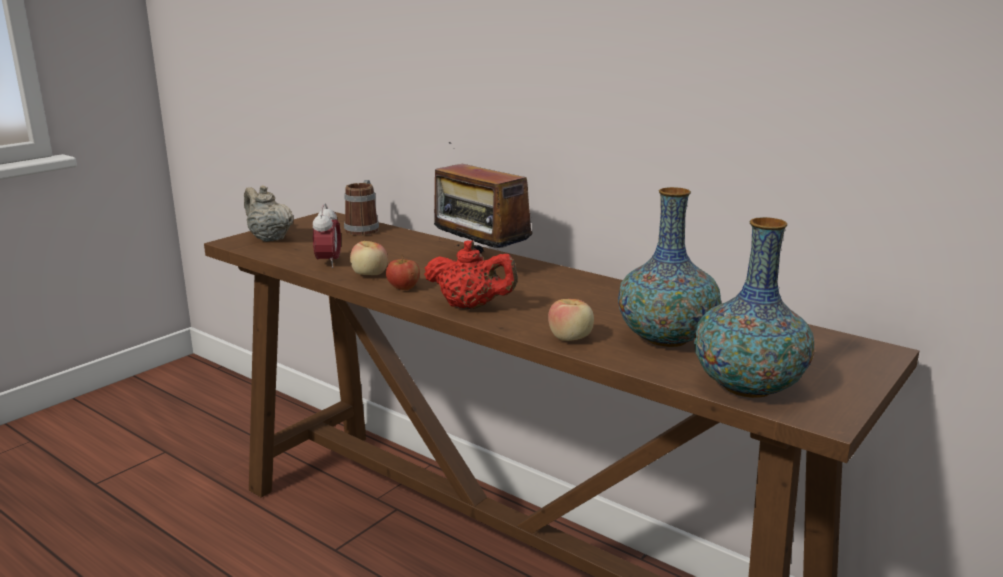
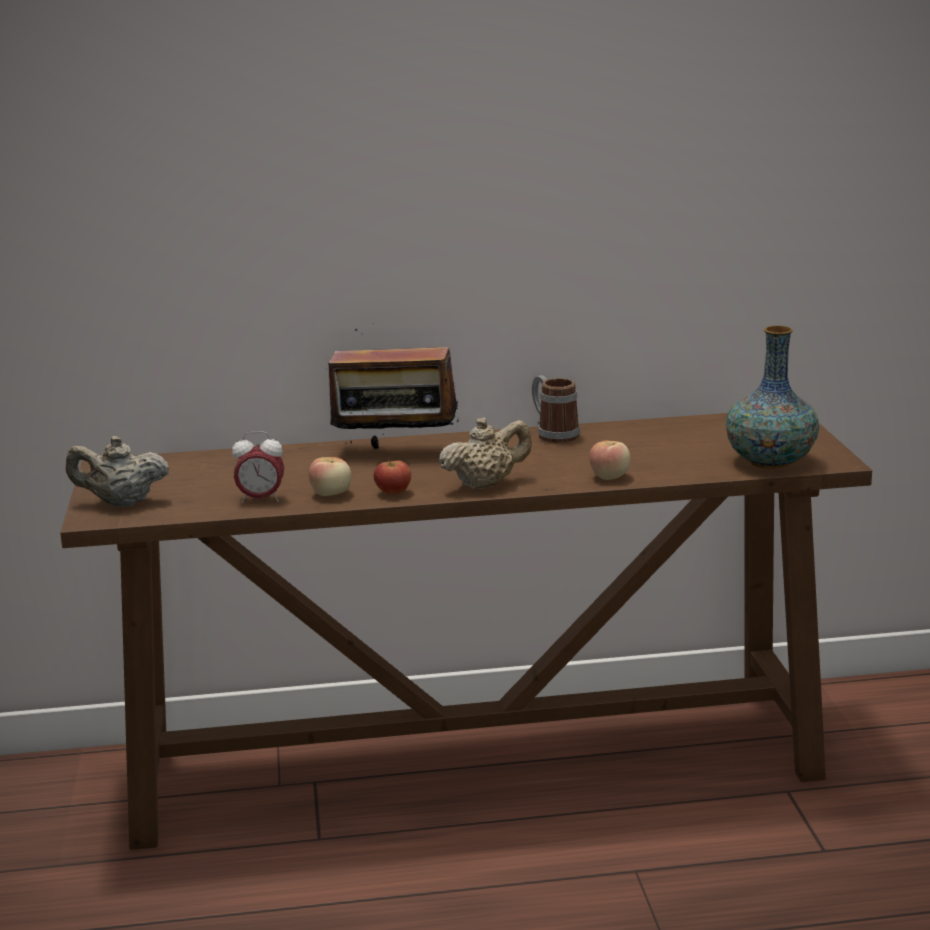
camera: 45 degrees left, 0 degrees up
alarm clock [313,203,341,268] -> alarm clock turned 135 degrees clockwise [232,431,284,503]
mug [344,180,379,236] -> mug moved to [532,375,580,443]
red teapot [424,241,518,309] -> beige teapot [439,417,532,489]
vase [618,187,721,347] -> none

